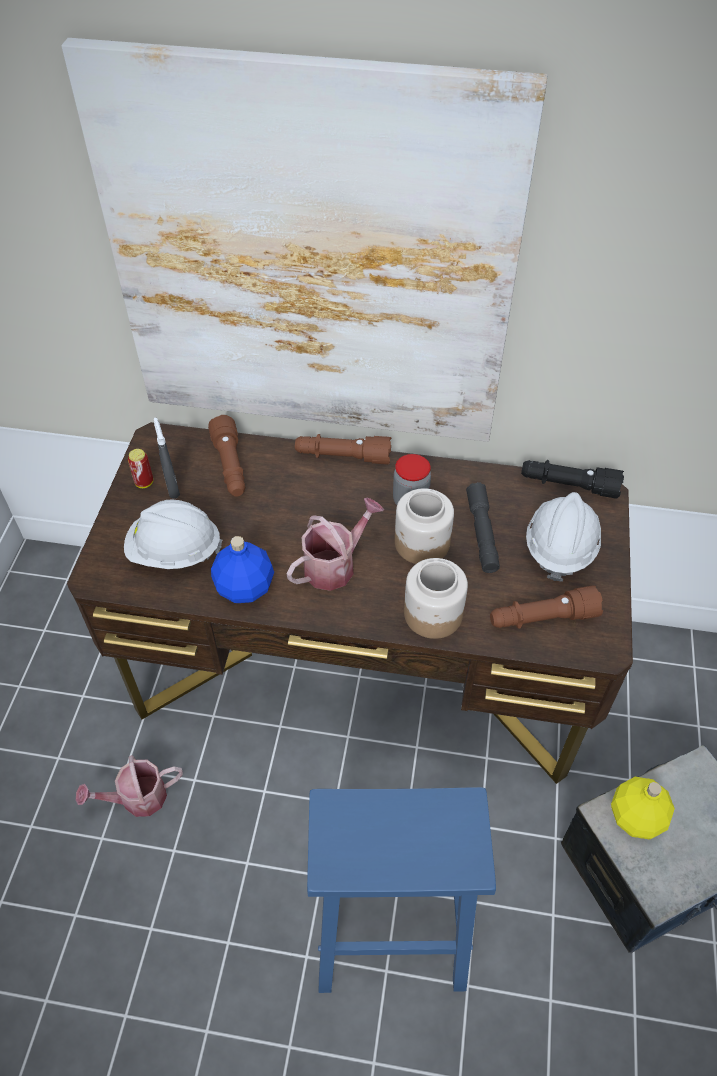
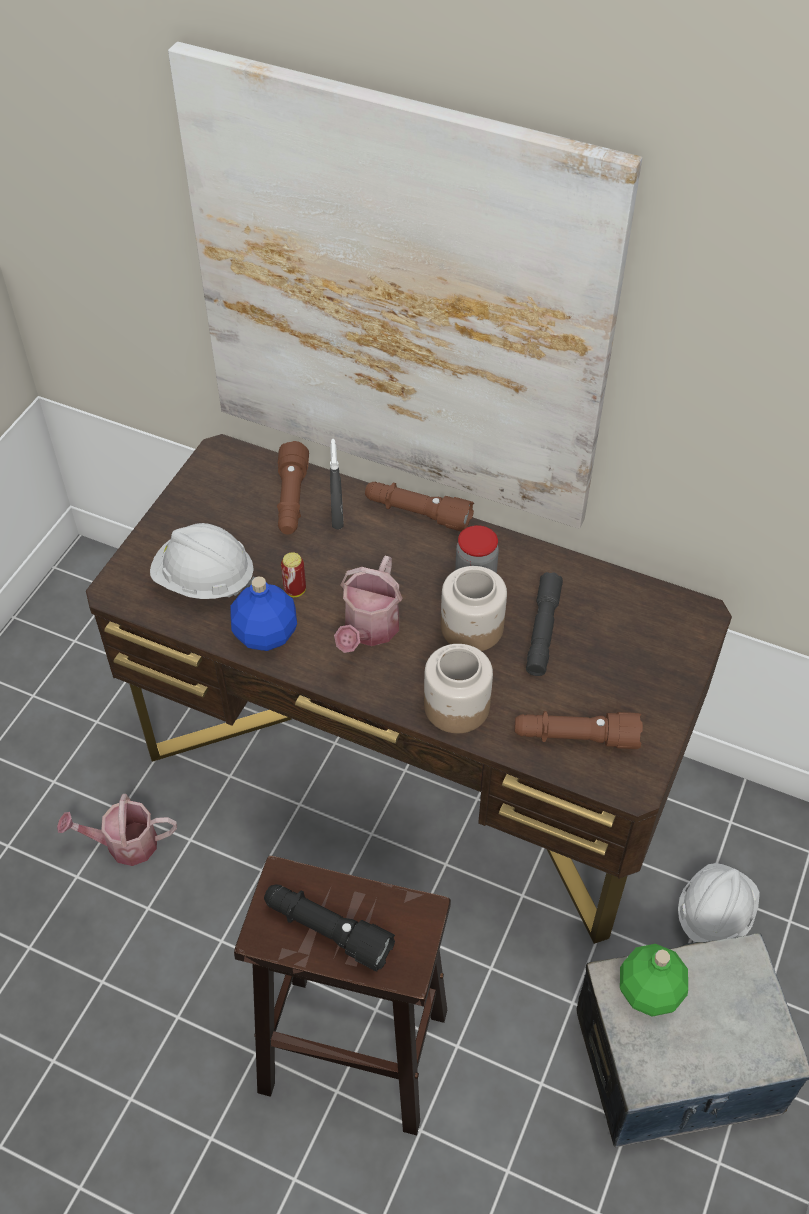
camera: 15 degrees right, 0 degrees up
can [128,449,153,488] -> can moved to [281,552,306,597]
grey spray bottle [154,418,180,499] -> grey spray bottle moved to [330,439,344,530]
watering can [286,497,384,591] -> watering can turned 135 degrees clockwise [334,556,402,653]
blue stool [307,787,496,993] -> brown stool [234,856,451,1135]
black flashlight [521,460,624,499] -> black flashlight moved to [264,885,395,971]
white hard hat [526,492,601,582] -> white hard hat moved to [678,863,760,942]
yellow bottle [611,777,675,839] -> green bottle [620,944,688,1017]

